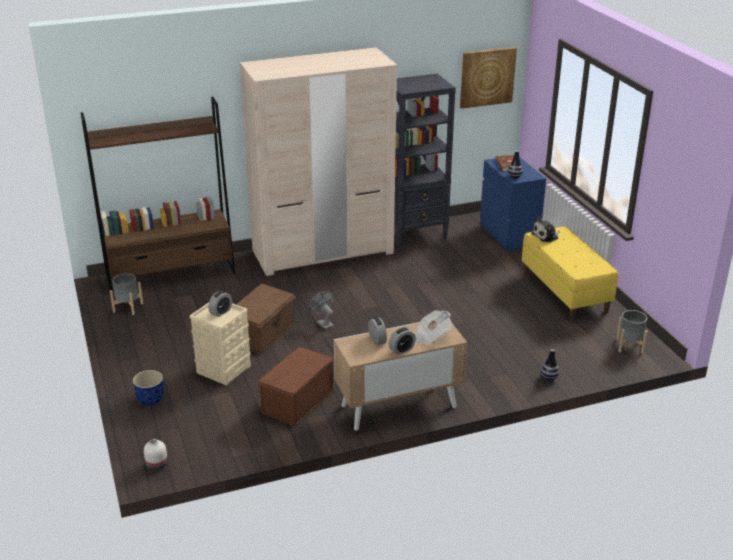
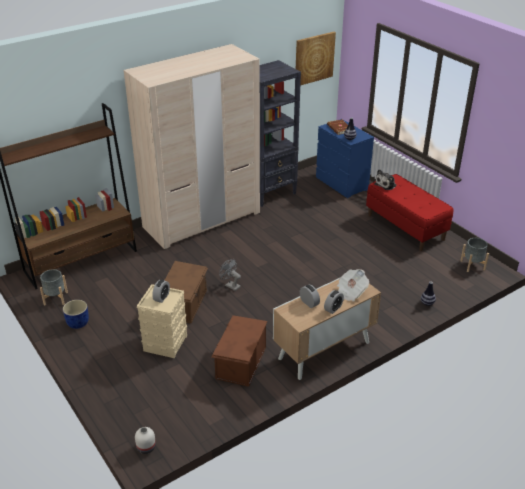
camera: 15 degrees left, 5 degrees up
blue planter [133,370,164,406] -> blue planter moved to [63,300,89,329]
yellow bench [522,226,618,321] -> red bench [366,174,453,251]

